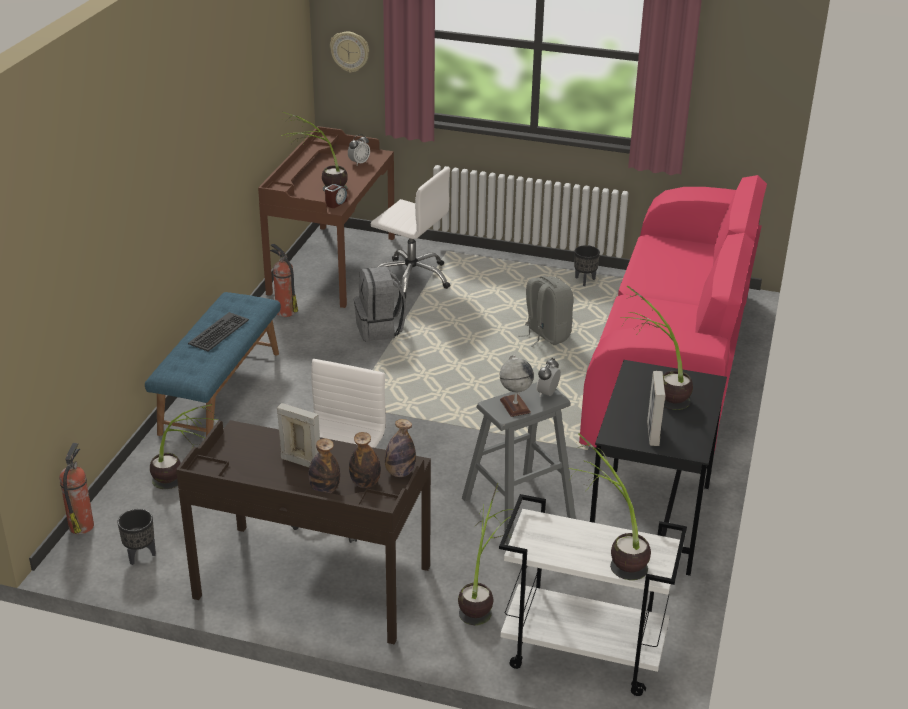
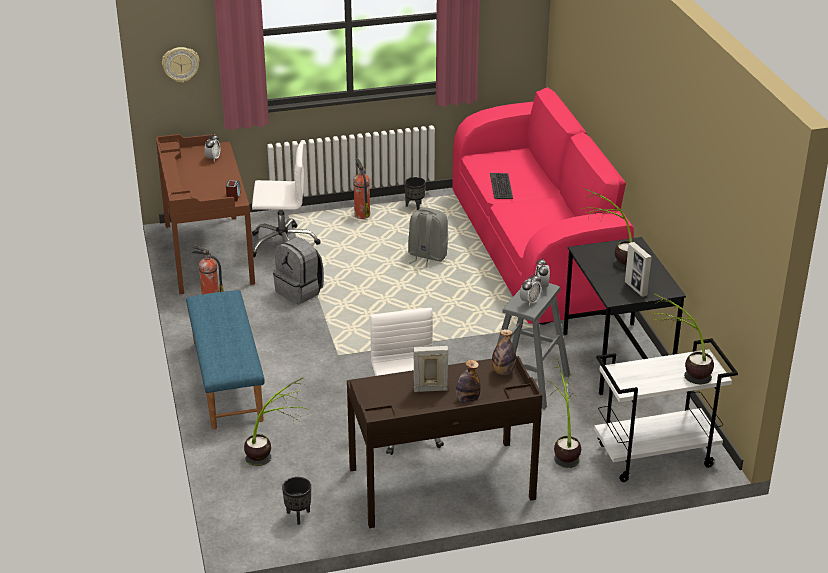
camera: 30 degrees left, 0 degrees up
fire extinguisher [59,443,94,534] -> fire extinguisher moved to [353,159,370,219]
keyboard [188,312,249,351] -> keyboard moved to [490,173,513,199]
potted plant [281,112,348,192] -> none
bottle [349,432,381,488] -> none
globe [500,355,534,417] -> alarm clock [520,274,541,306]

